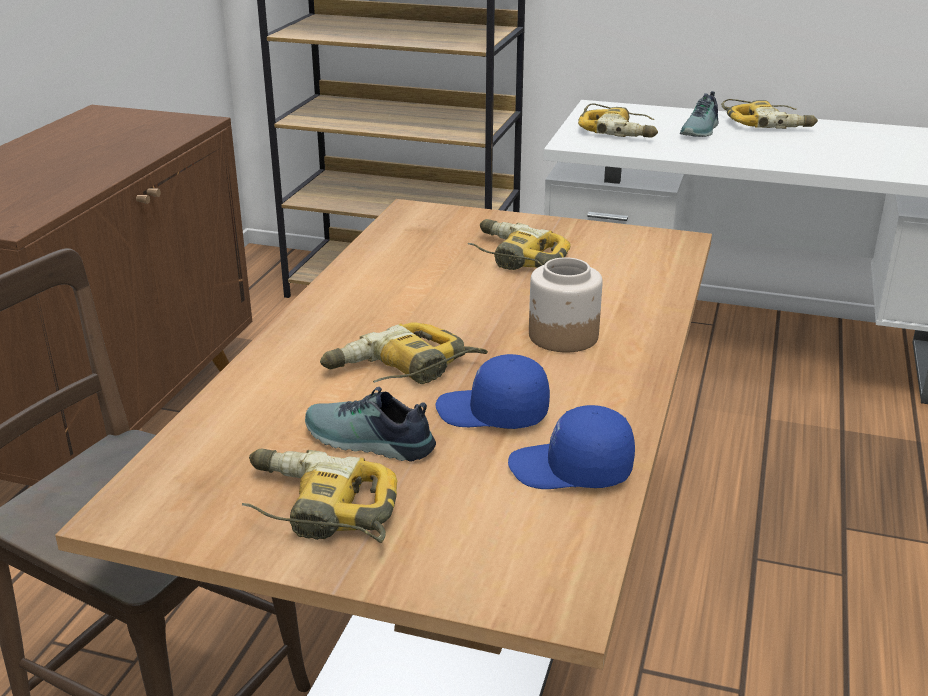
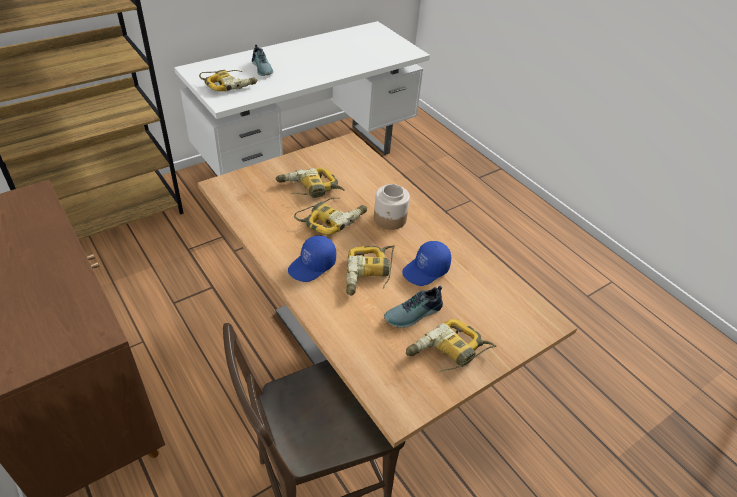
camera: 55 degrees left, 15 degrees up
blue cap [508,405,635,489] -> blue cap moved to [288,235,336,282]
power drill [721,99,818,129] -> power drill moved to [294,197,367,235]

